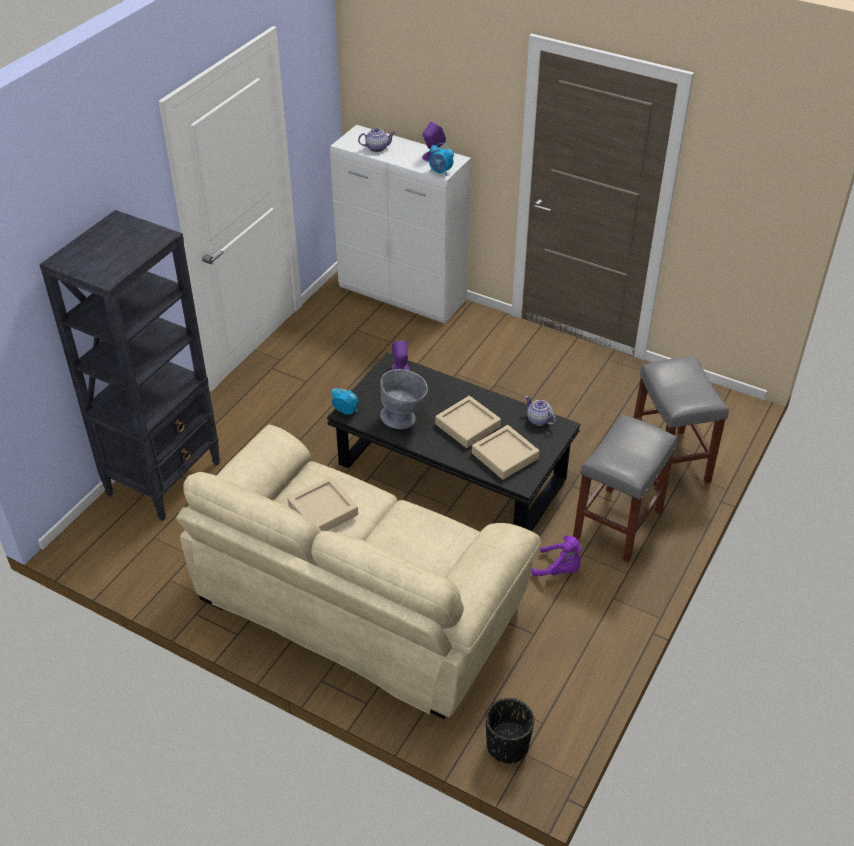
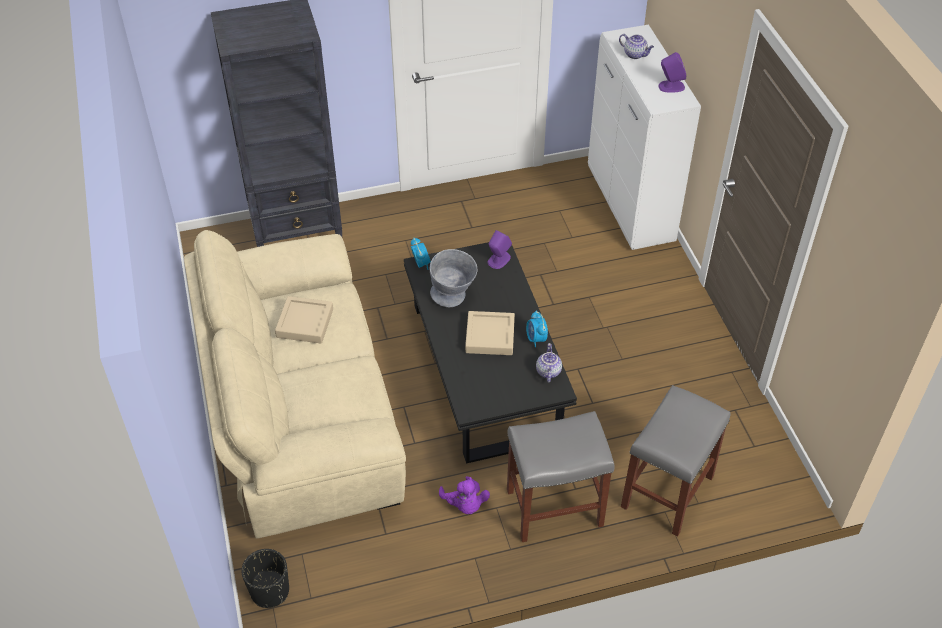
camera: 45 degrees right, 5 degrees up
alarm clock [429,143,454,176] -> alarm clock moved to [526,311,548,347]
beige tray [472,425,539,480] -> none

